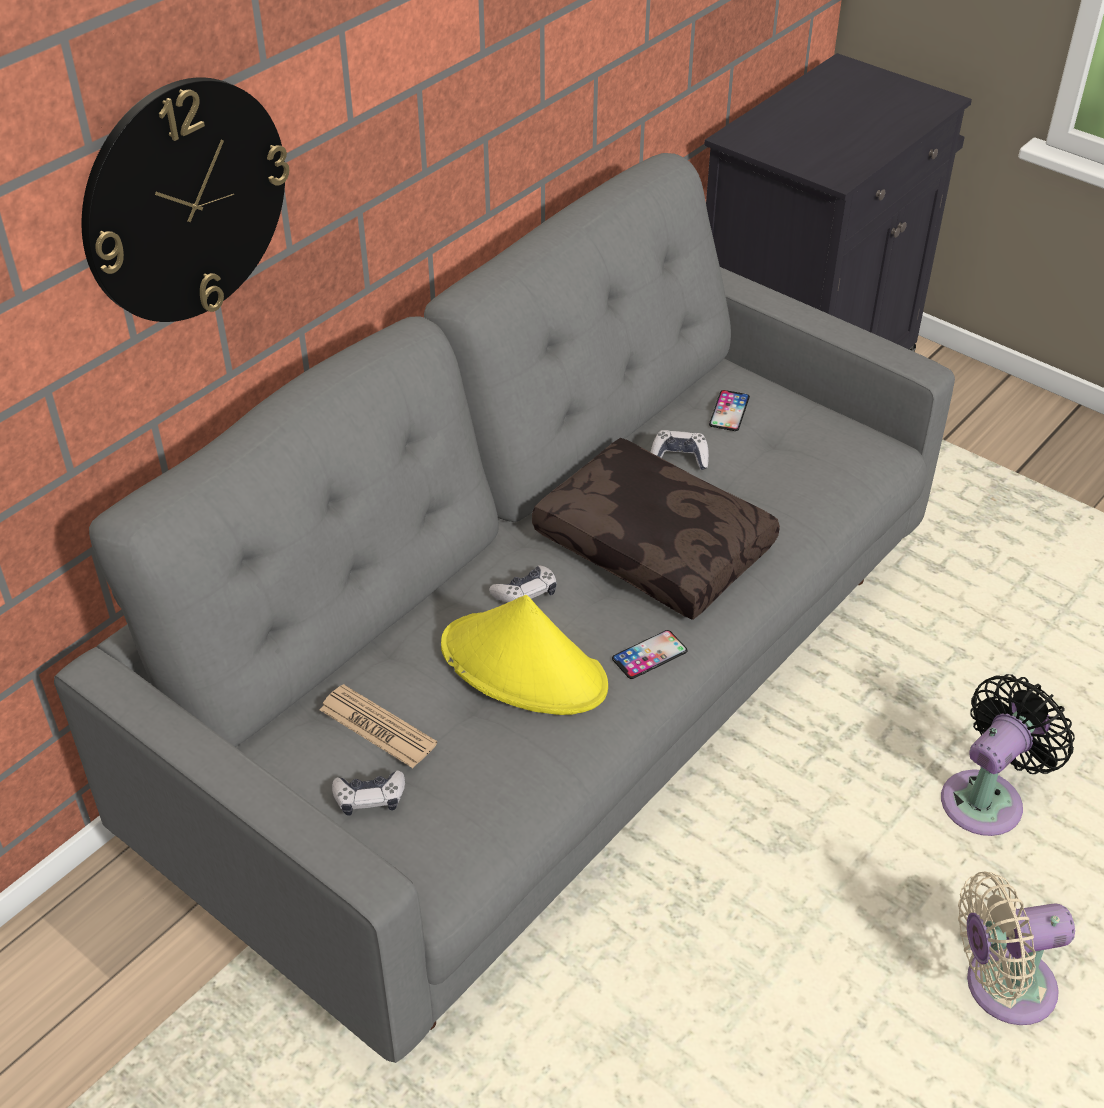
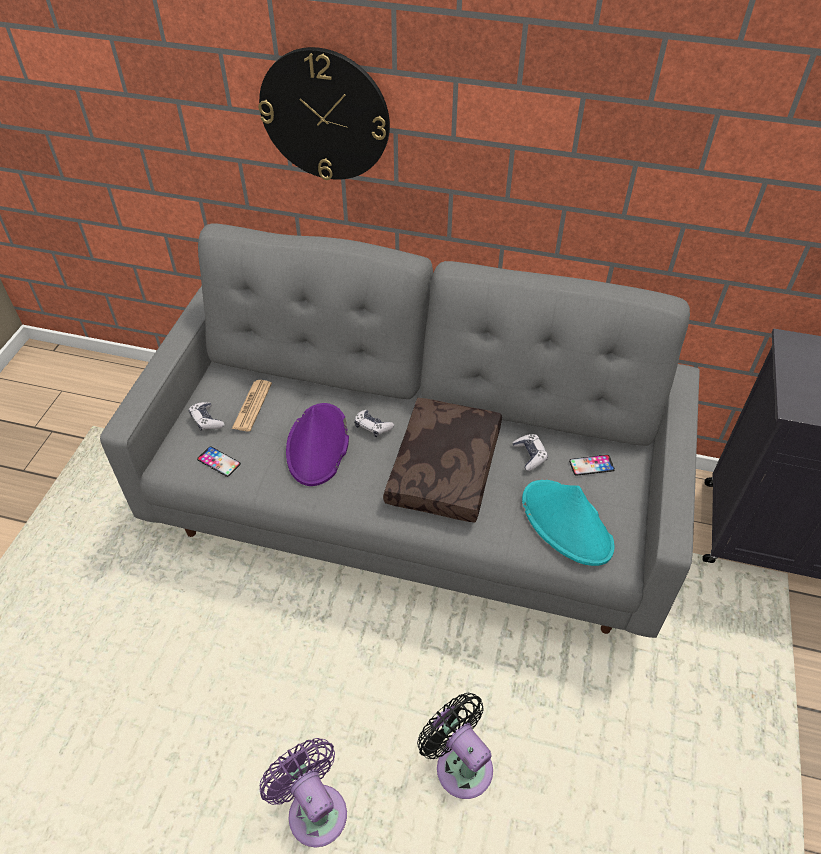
camera: 65 degrees right, 5 degrees up
yellow hat [441,595,608,715] -> purple hat [286,403,349,486]
phone [612,630,687,679] -> phone moved to [197,446,241,477]
black fan [941,674,1075,836] -> black fan turned 150 degrees counterclockwise [417,693,493,799]
beige fan [958,871,1075,1025] -> purple fan [260,738,347,847]
none -> turquoise hat [522,480,615,566]

